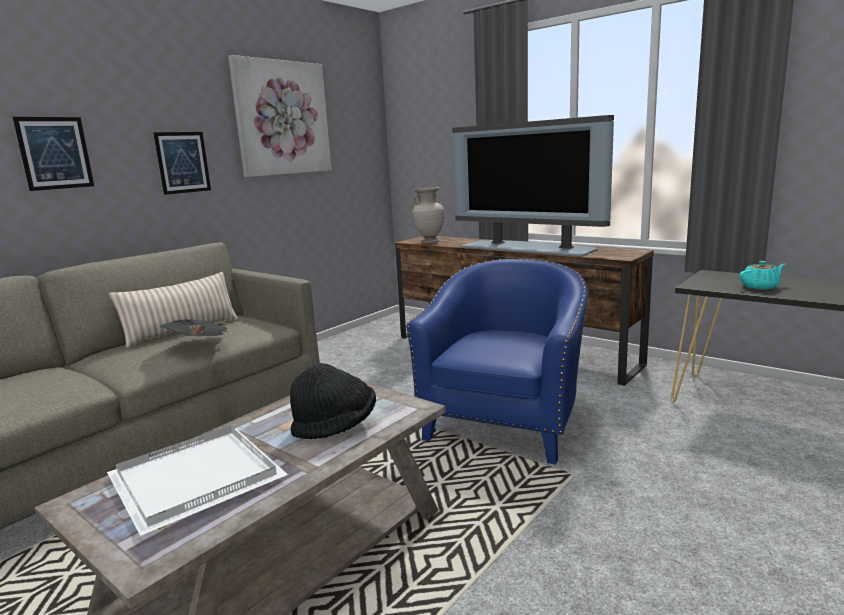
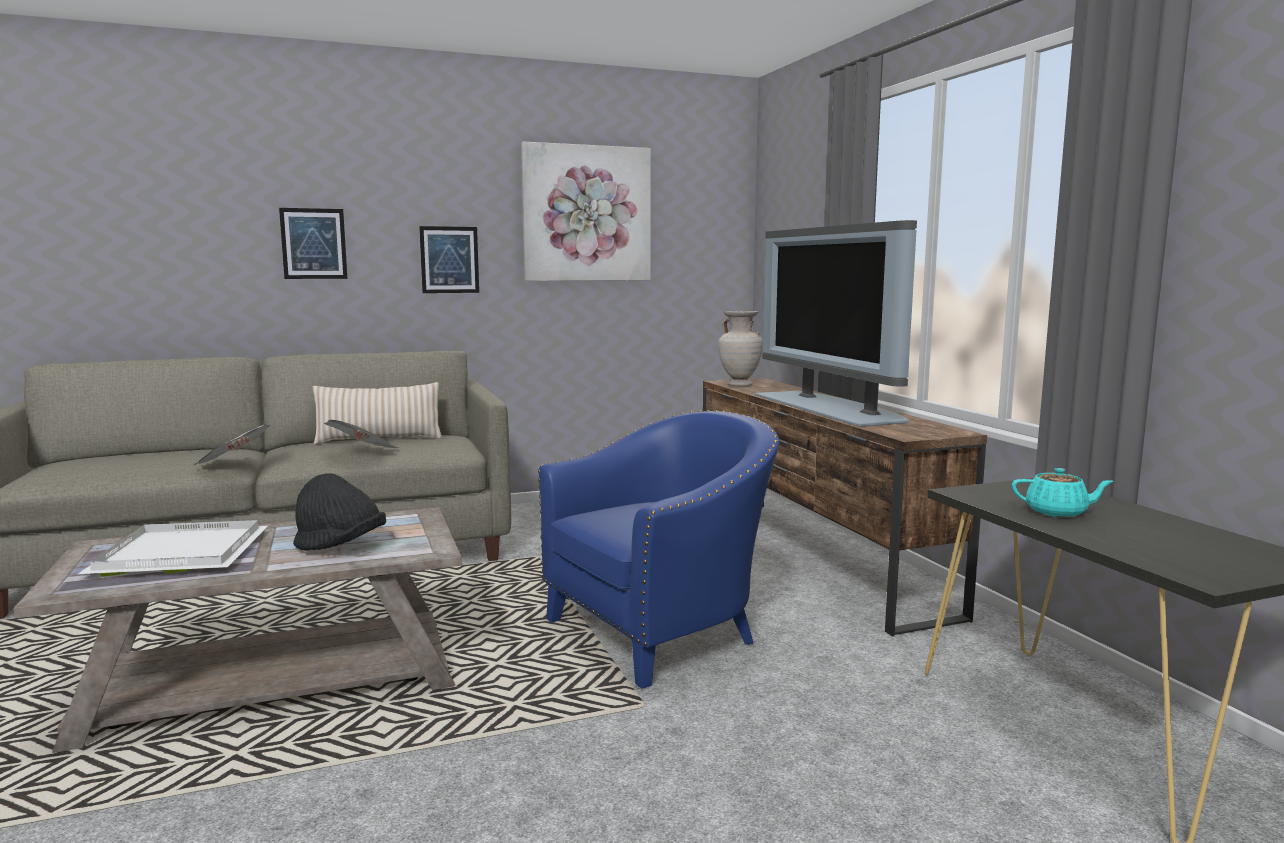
camera: 30 degrees right, 5 degrees down
none -> newspaper [194,424,270,465]

